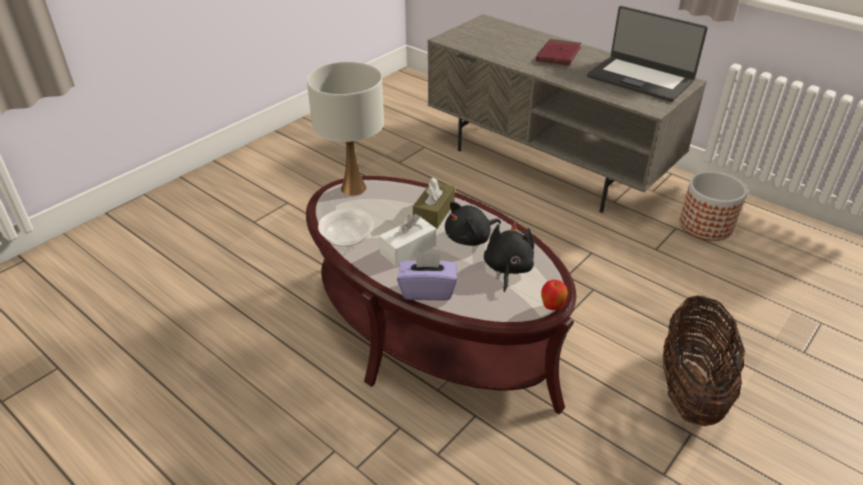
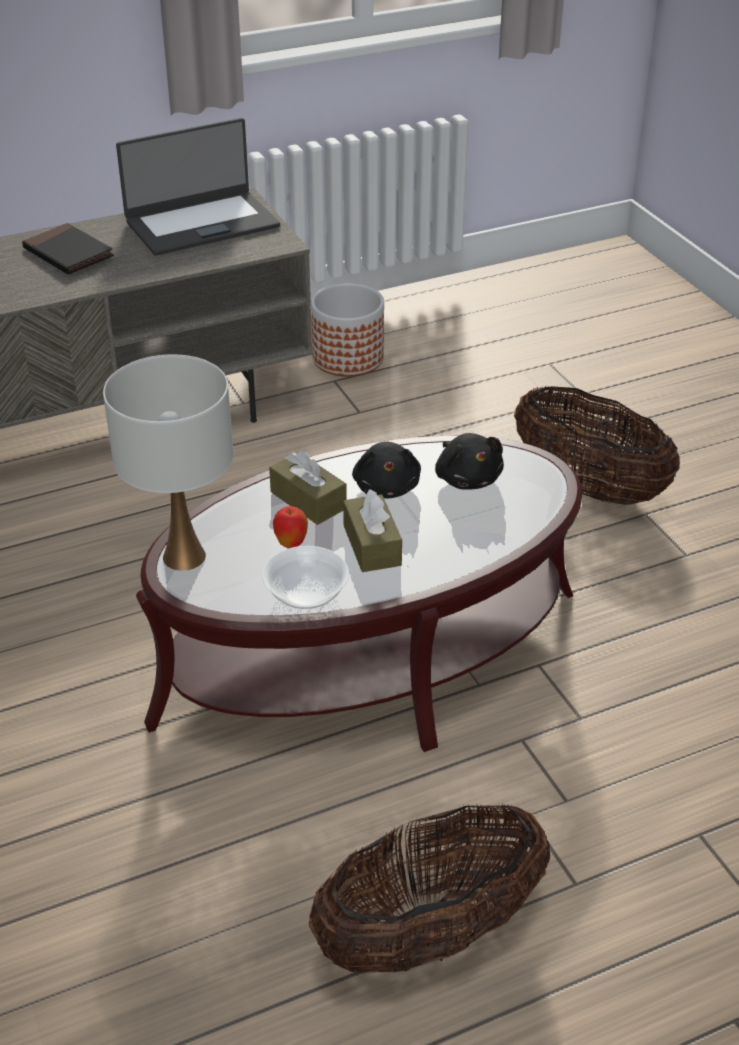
camera: 65 degrees left, 0 degrees up
white tissue box [379,214,436,266] -> brown tissue box [343,489,402,572]
purple tissue box [397,252,457,301] -> none
black plush toy [484,222,534,292] -> black plush toy turned 150 degrees counterclockwise [435,433,504,490]
red book [536,39,581,66] -> black book [22,223,114,274]
apple [541,280,568,310] -> apple moved to [273,506,308,548]
none -> basket [309,805,550,973]

